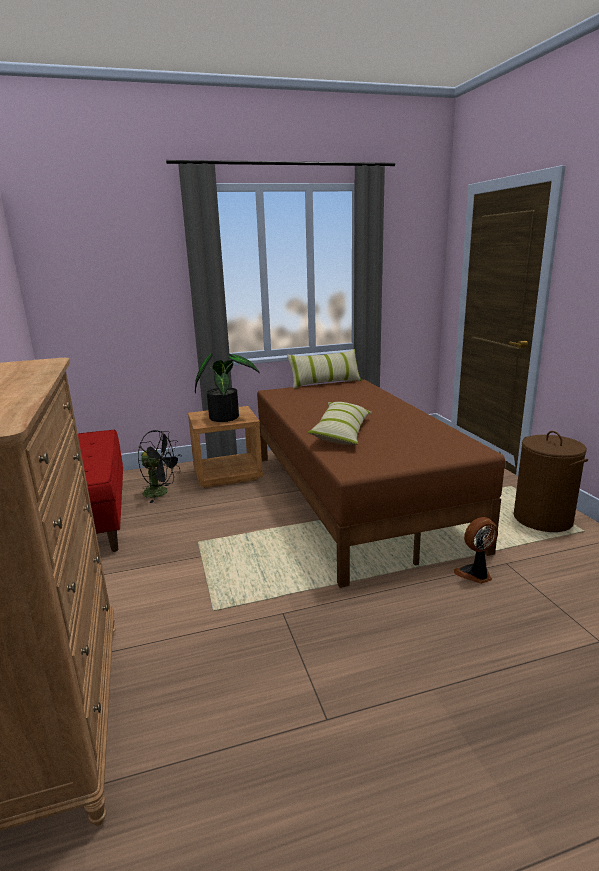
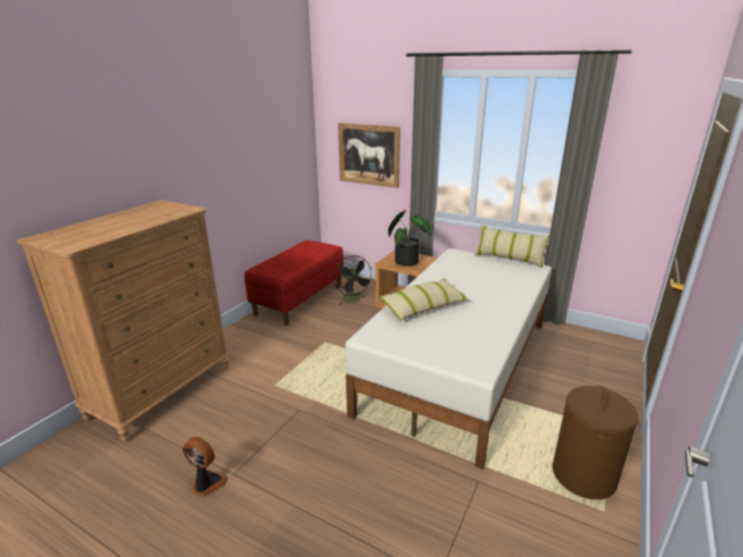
camera: 45 degrees right, 5 degrees up
brown bed [257,380,505,588] -> white bed [345,248,552,469]
fan [454,517,498,584] -> fan moved to [183,437,228,496]
none -> picture [338,123,400,188]

